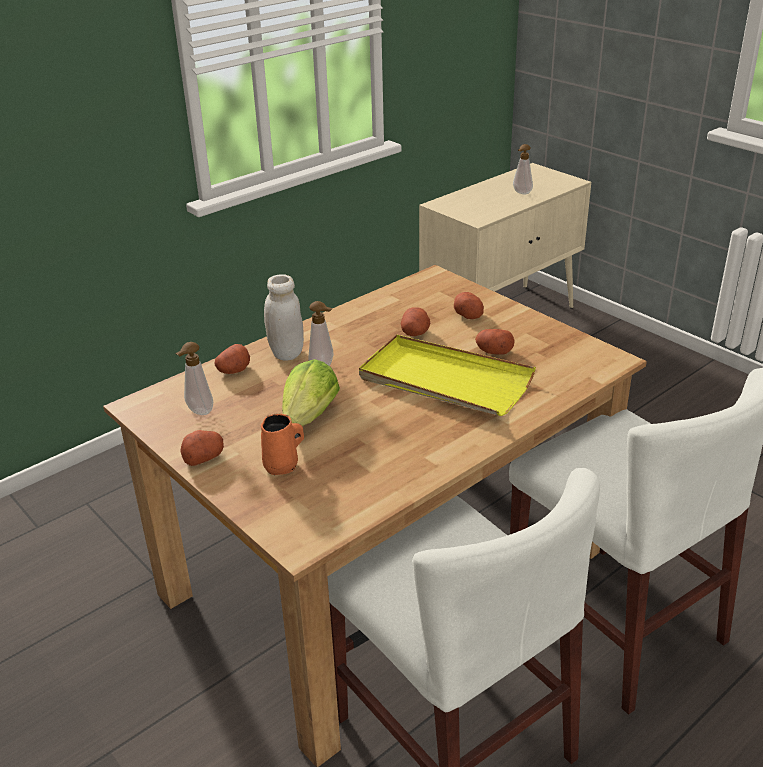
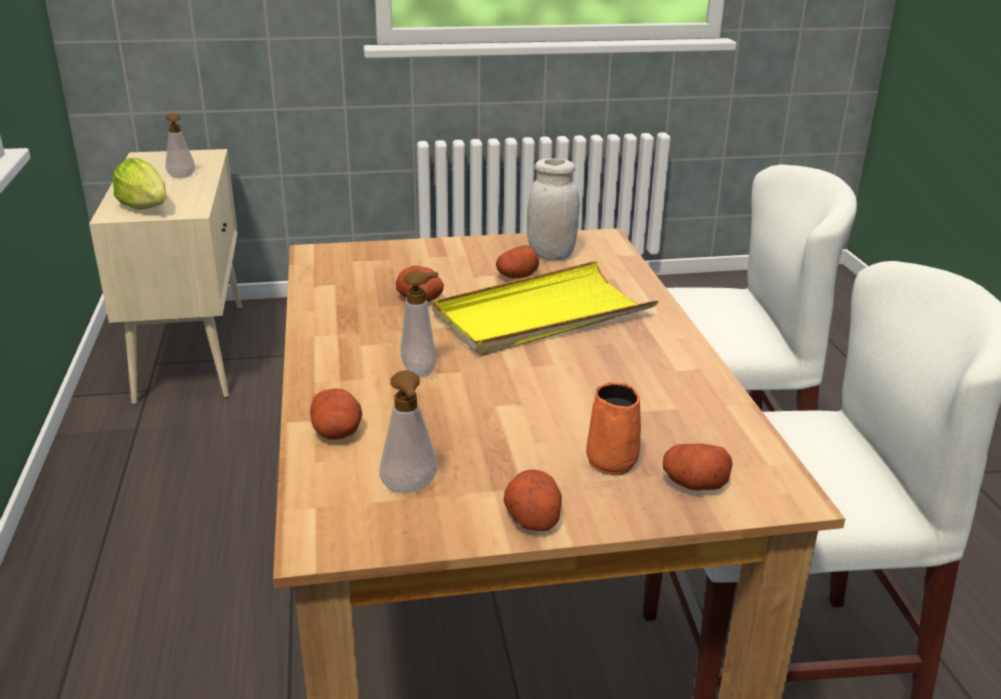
camera: 60 degrees left, 5 degrees down
white jar [264,274,304,361] -> white jar moved to [527,158,580,260]
lettuce [282,359,340,426] -> lettuce moved to [112,158,167,209]
potato [454,292,484,319] -> potato moved to [663,443,733,491]

